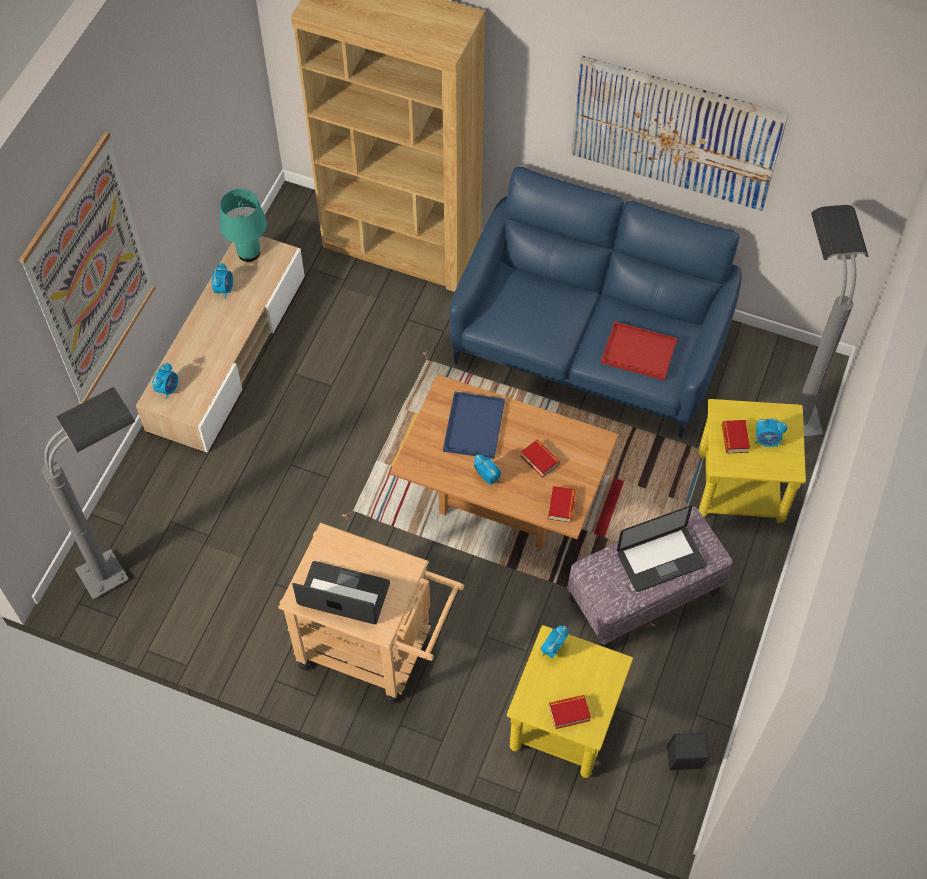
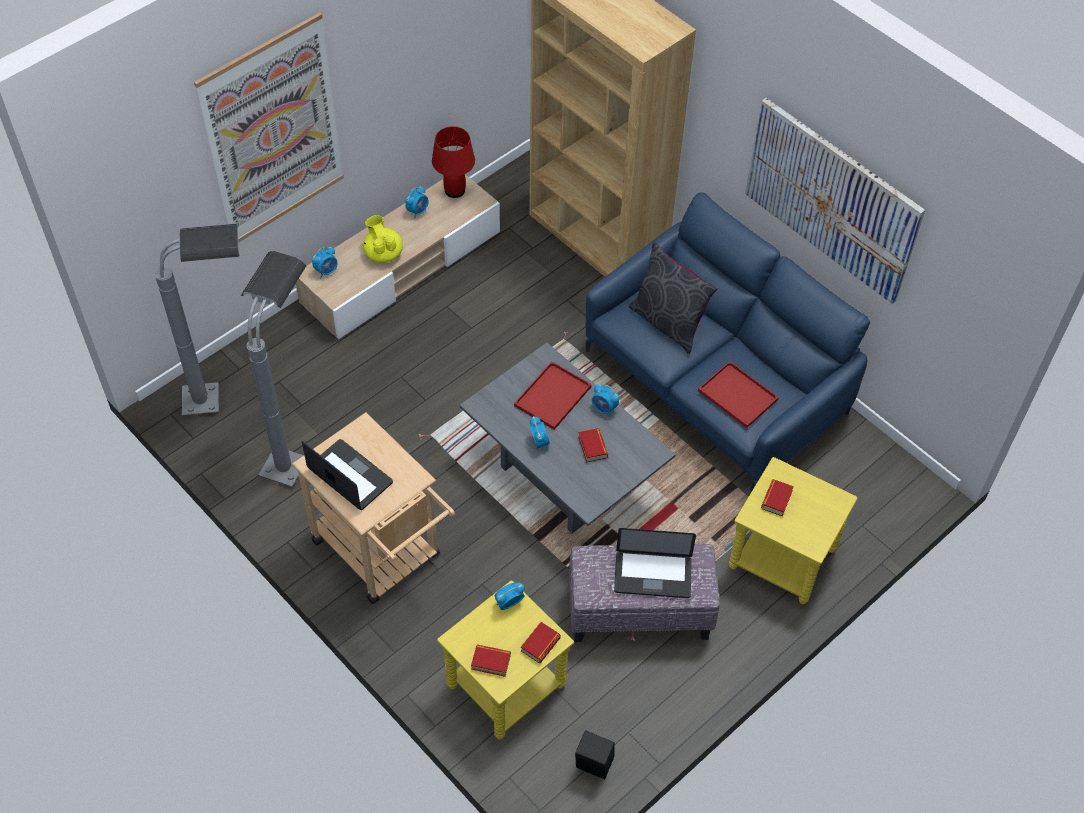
camera: 25 degrees right, 5 degrees down
turquoise table lamp [220,189,267,262] -> red table lamp [432,126,475,198]
brown coffee table [390,374,619,549] -> grey coffee table [460,342,676,534]
blue tray [443,391,505,459] -> red tray [514,361,592,430]
book [548,486,576,523] -> book moved to [521,622,561,663]
alarm clock [755,418,787,447] -> alarm clock moved to [592,384,620,417]
grey floor lamp [797,205,869,436] -> grey floor lamp moved to [241,251,306,487]
none -> yellow teapot [363,215,403,263]
none -> grey pillow [629,242,718,354]

